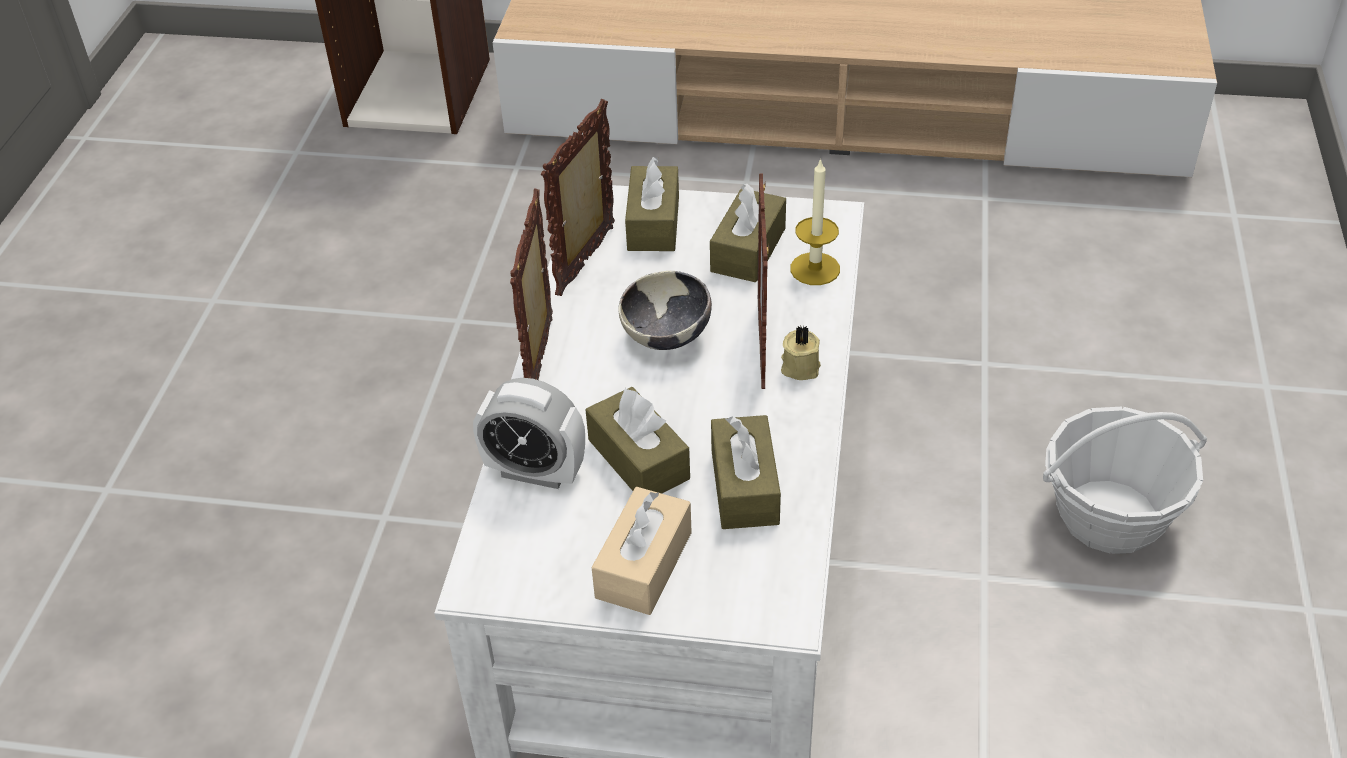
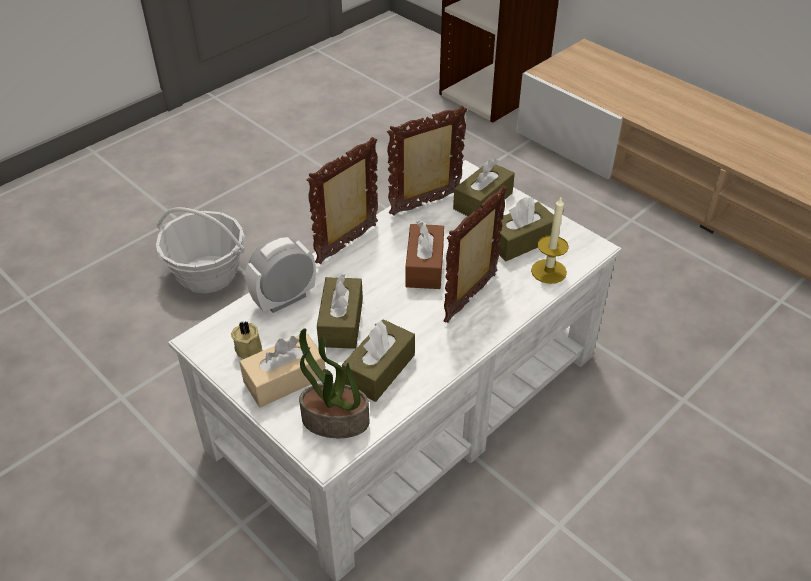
camera: 35 degrees right, 0 degrees up
alarm clock [473,378,585,489] -> alarm clock turned 90 degrees clockwise [245,237,316,313]
bowl [618,271,712,350] -> brown tissue box [405,221,444,289]
beige candle [781,326,821,380] -> beige candle moved to [231,321,263,359]
basket [1043,407,1207,554] -> basket moved to [156,207,245,294]
none -> potted plant [299,329,369,438]

